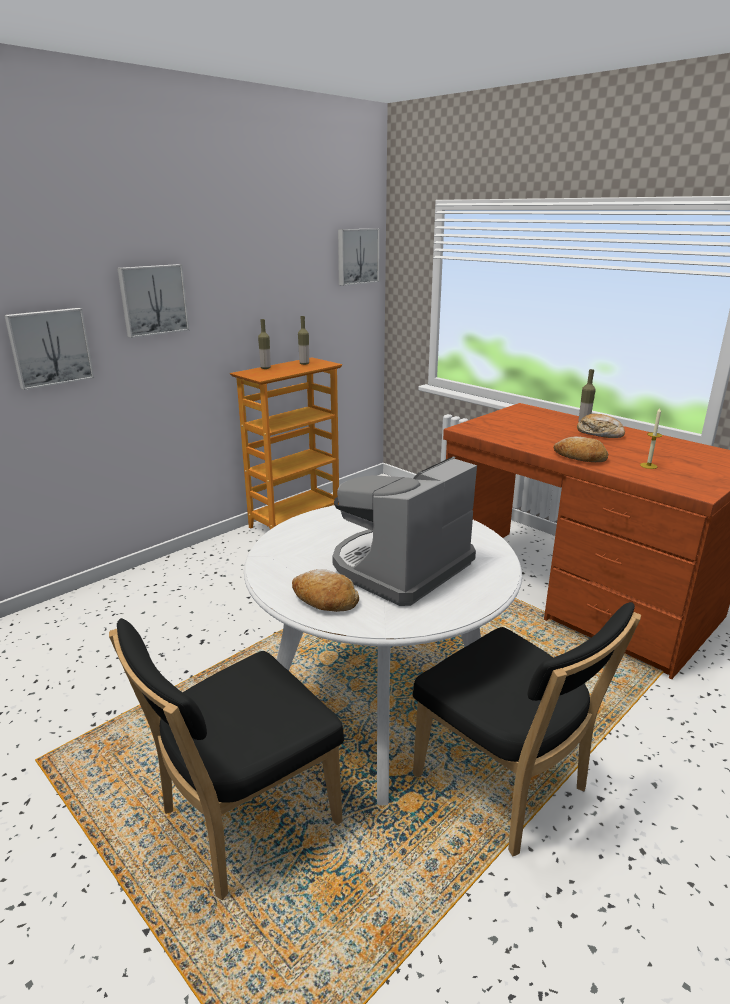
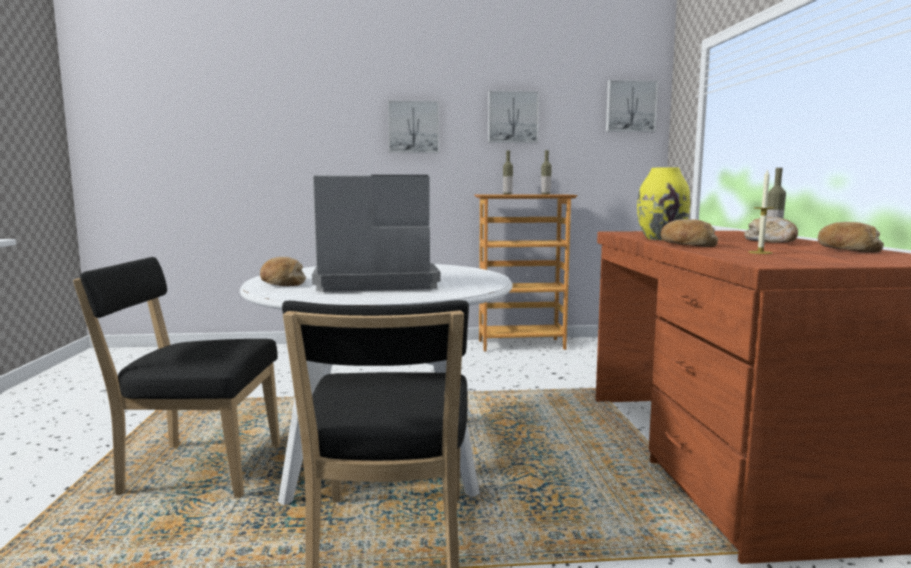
camera: 40 degrees right, 15 degrees down
picture [4,308,94,390] -> picture moved to [488,90,539,143]
none -> yellow vase [637,167,690,240]
none -> bread [818,222,884,253]

